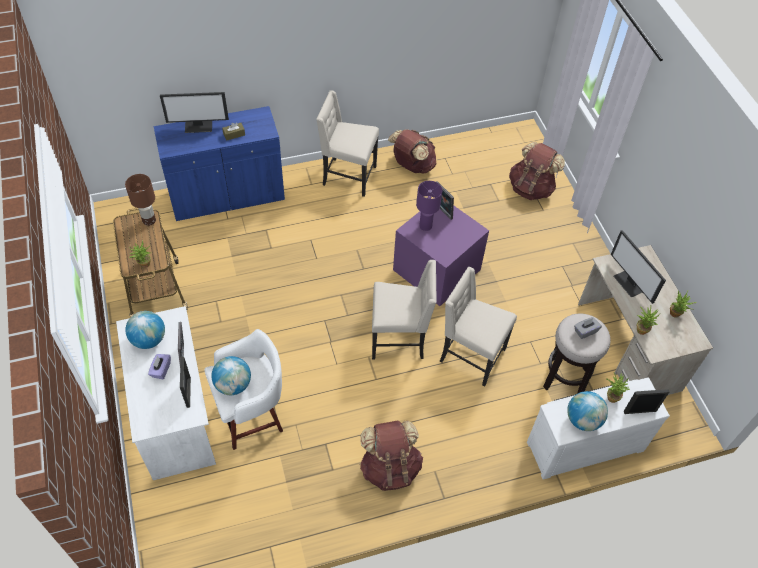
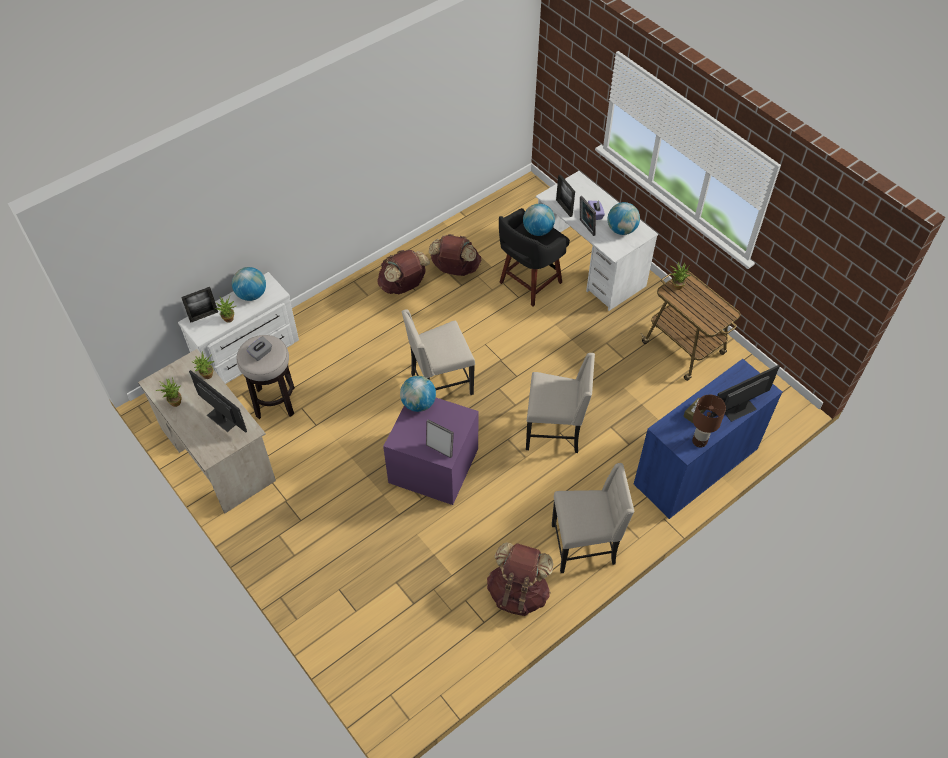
camera: 160 degrees right, 0 degrees up
brown table lamp [125,174,156,226] -> brown table lamp moved to [692,395,726,448]
white stool [204,329,283,450] -> black stool [499,208,570,306]
purple table lamp [416,181,442,231] -> none
beige chair [440,267,517,387] -> beige chair moved to [526,353,595,453]
brown backpack [509,142,565,200] -> brown backpack moved to [429,234,481,276]
none -> globe [400,376,436,412]

